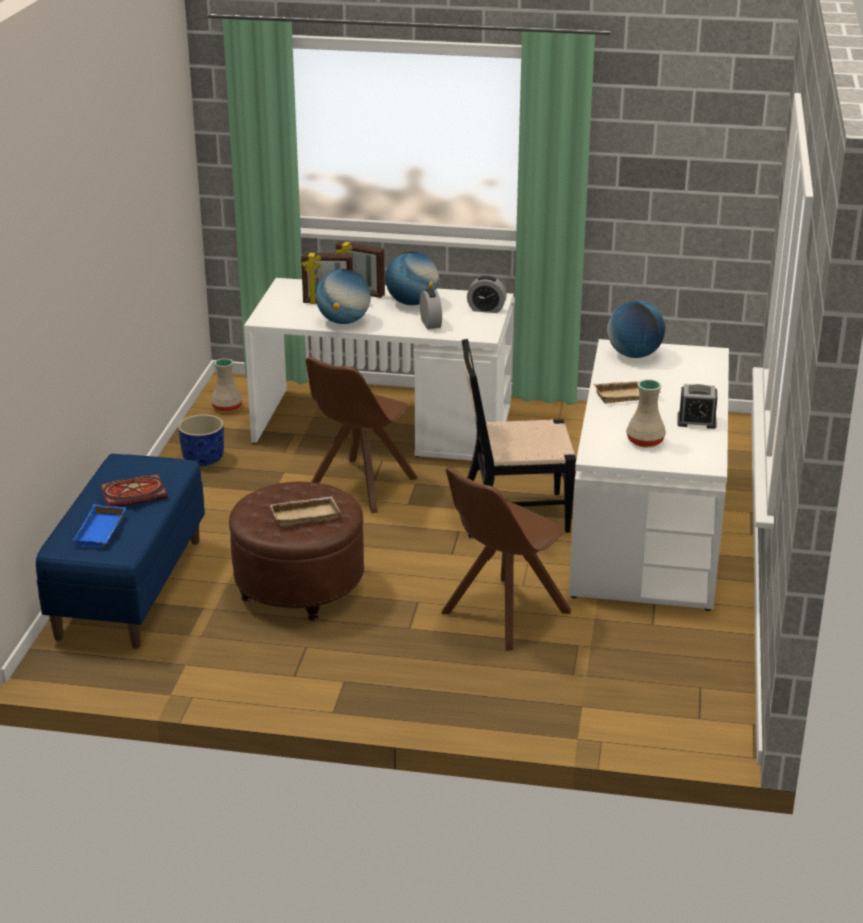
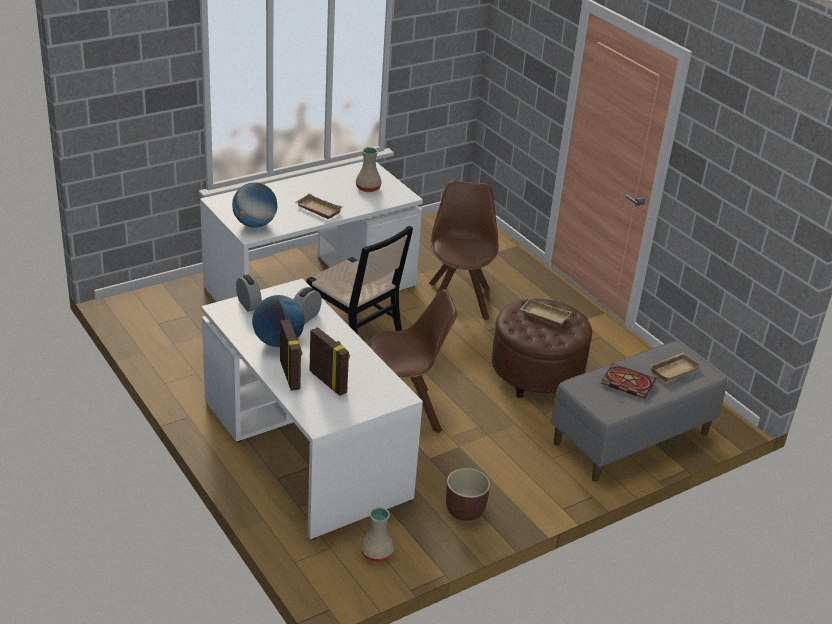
camera: 135 degrees left, 5 degrees up
blue bench [36,454,205,649] -> grey bench [551,341,727,482]
blue tray [73,504,127,546] -> beige tray [649,353,701,382]
blue planter [178,414,224,466] -> brown planter [446,468,490,521]
globe [316,269,371,324] -> none
brown chair [441,467,571,650] -> brown chair turned 90 degrees counterclockwise [429,181,498,321]
alarm clock [678,384,717,429] -> none

